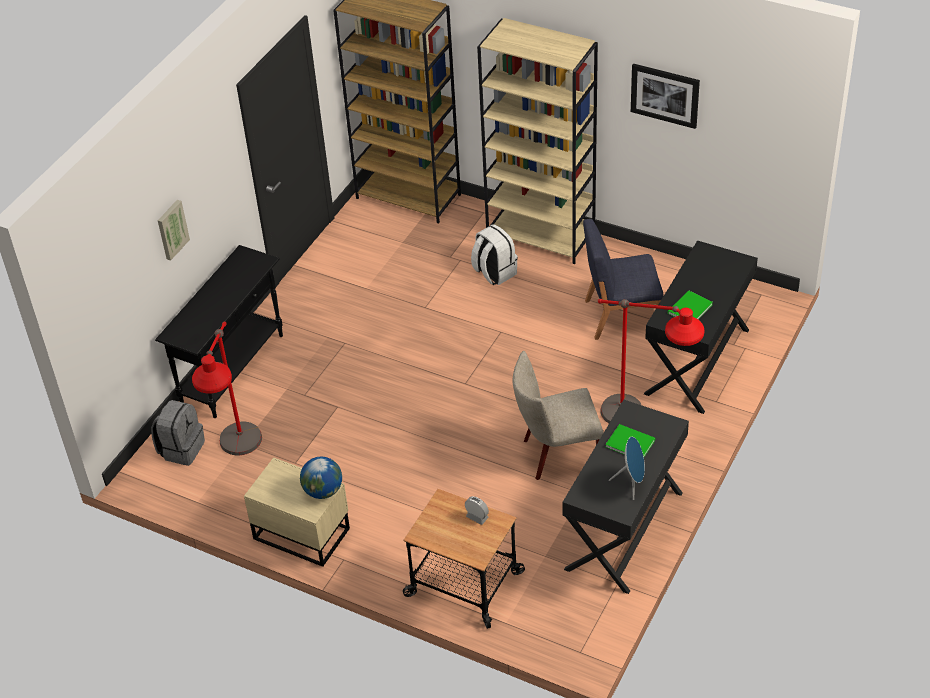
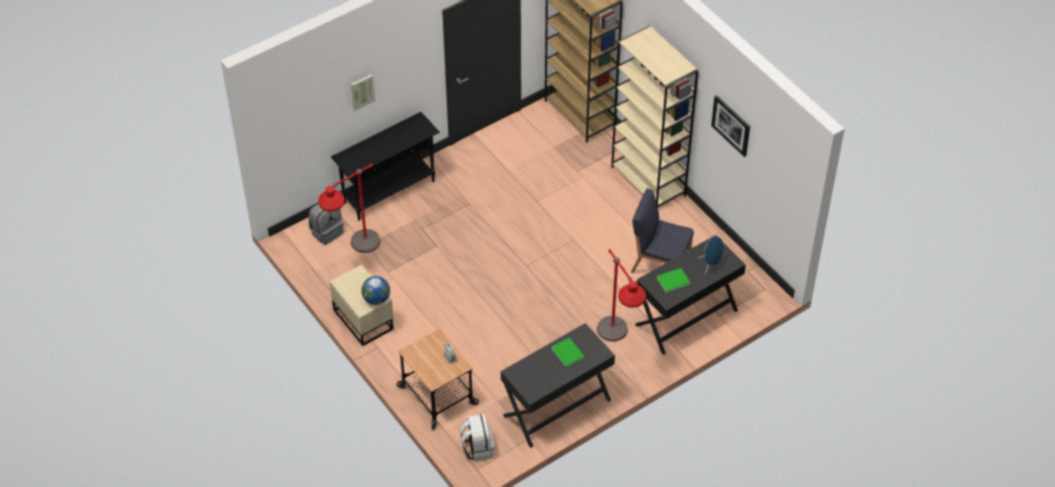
camera: 25 degrees right, 5 degrees up
white backpack [471,224,518,285] -> white backpack moved to [460,414,495,461]
beige chair [512,351,604,480] -> none
blue speaker [609,437,645,500] -> blue speaker moved to [698,236,724,276]

